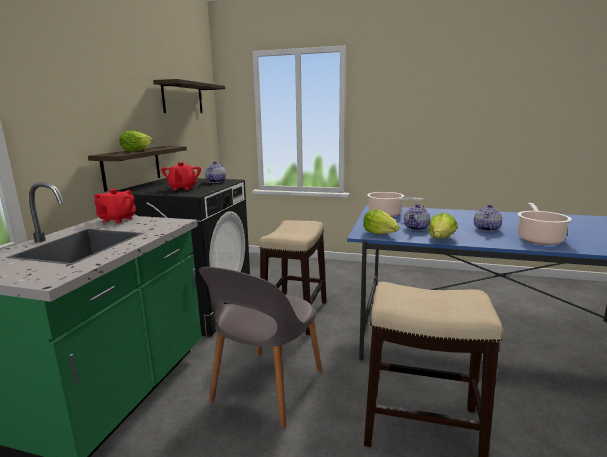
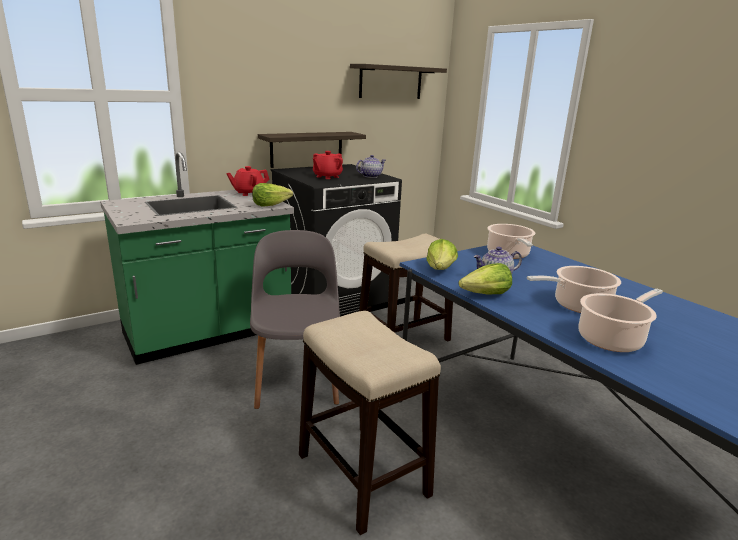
camera: 40 degrees right, 5 degrees up
lettuce [119,131,153,152] -> lettuce moved to [252,183,293,207]
grey chair [199,267,322,428] -> grey chair turned 105 degrees clockwise [250,230,340,409]
teapot [474,204,502,232] -> cooking pot [527,266,621,313]

